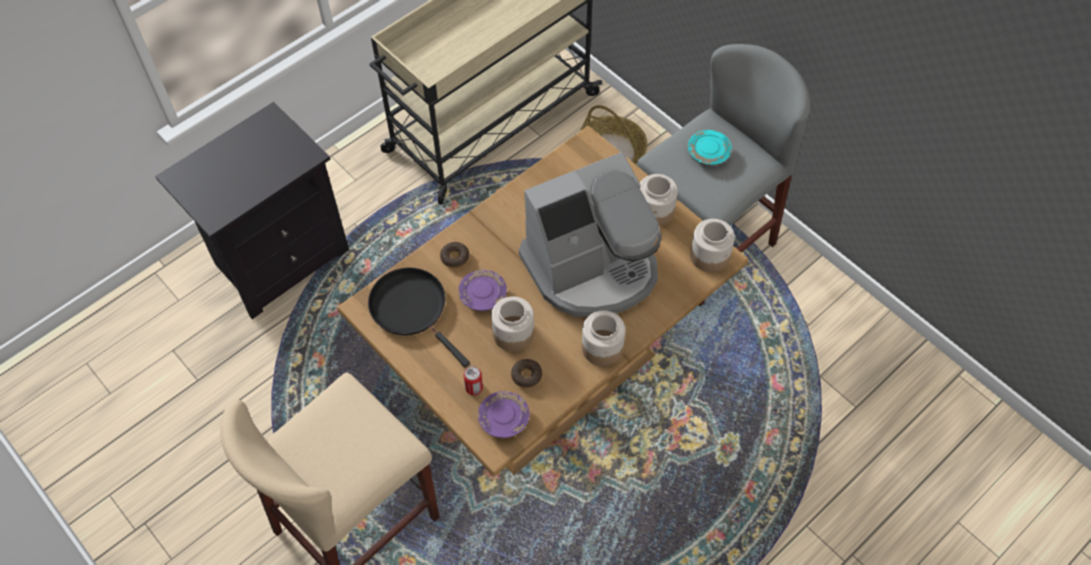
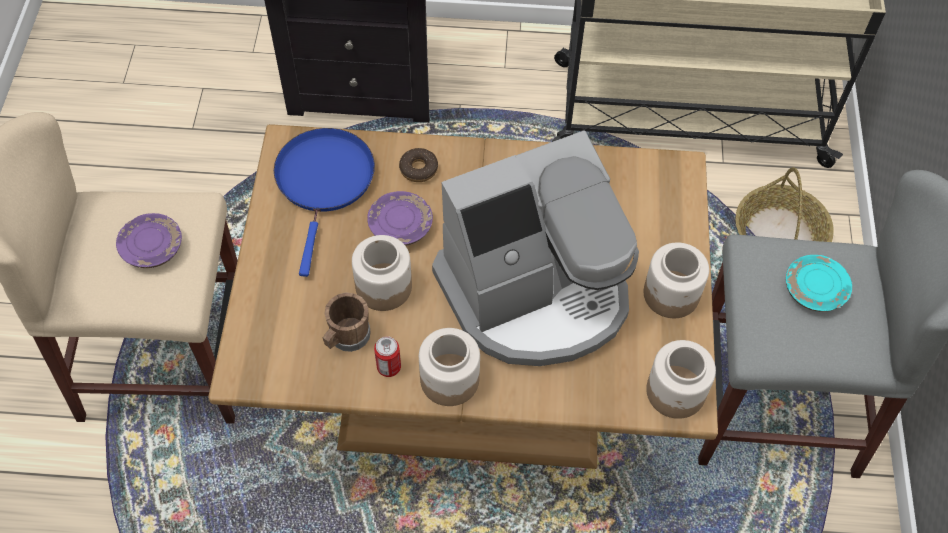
camera: 45 degrees right, 0 degrees up
black frying pan [368,267,470,367] -> blue frying pan [274,128,375,277]
can [463,366,483,395] -> can moved to [374,336,401,377]
purple plate [478,391,530,438] -> purple plate moved to [116,213,182,268]
donut [511,359,542,388] -> brown mug [323,293,371,352]
coffee machine [519,152,662,317] -> coffee machine turned 45 degrees counterclockwise [432,131,639,366]

